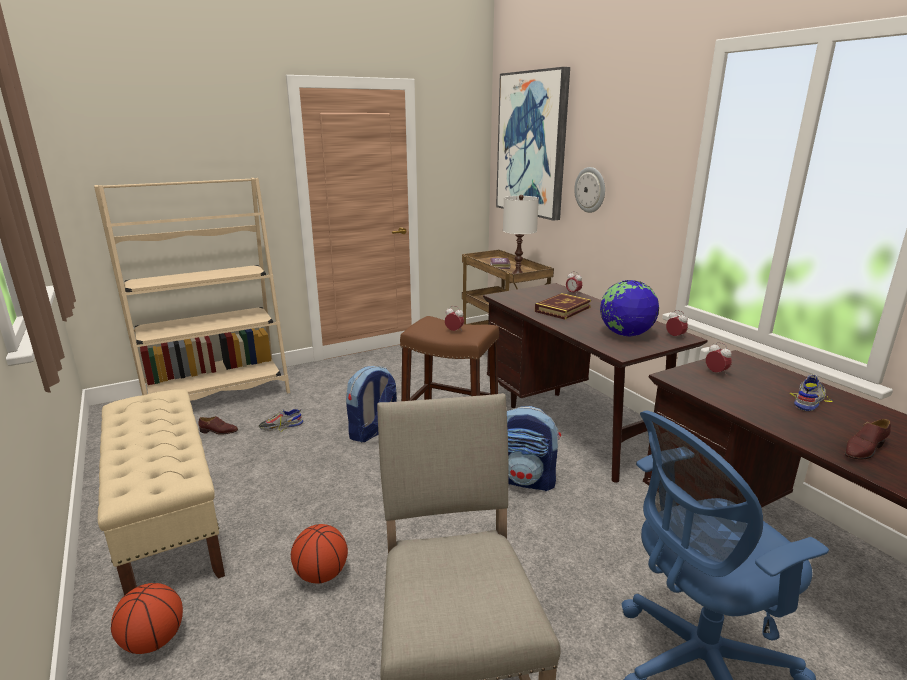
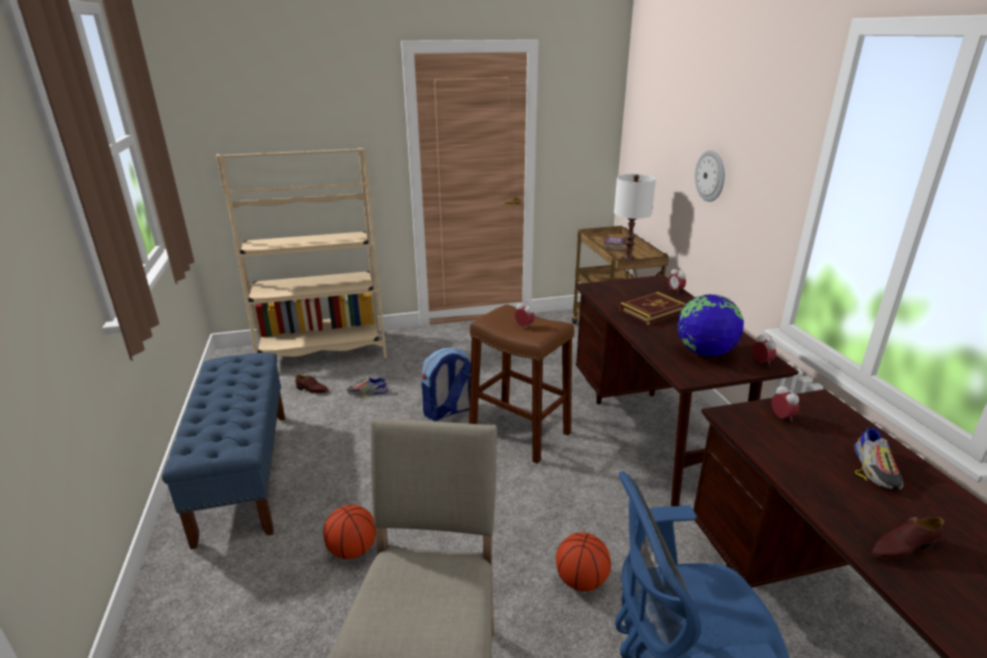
camera: 15 degrees right, 5 degrees up
beige bench [98,389,225,596] -> blue bench [162,353,285,549]
basketball [111,583,183,654] -> basketball moved to [556,533,611,591]
picture [496,67,570,221] -> none
backpack [507,406,561,491] -> none
shoe [790,374,832,411] -> shoe turned 135 degrees clockwise [854,424,903,490]

